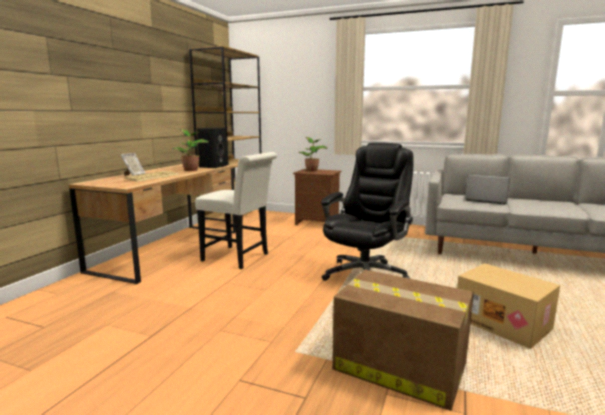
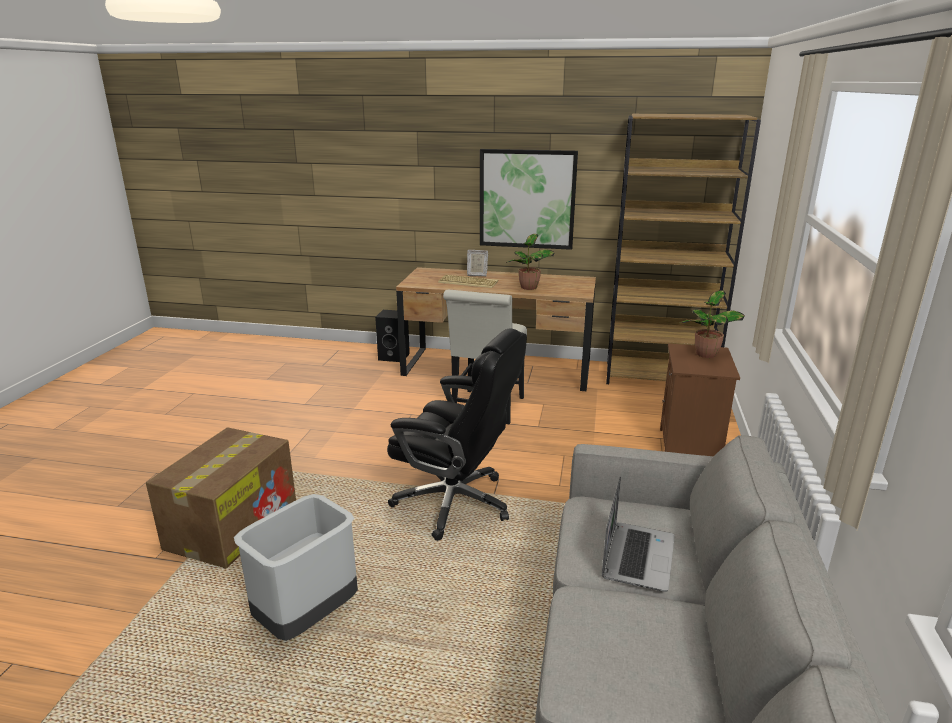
camera: 80 degrees right, 10 degrees up
black speaker [197,128,227,168] -> black speaker moved to [375,310,410,362]
cardboard box [457,263,560,349] -> grey trash can [234,494,358,641]
none -> picture [480,149,578,250]

